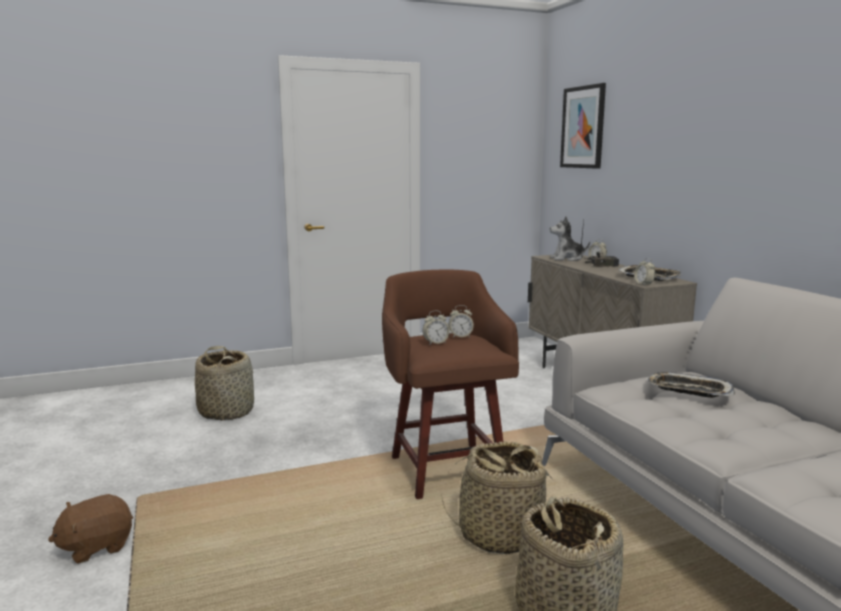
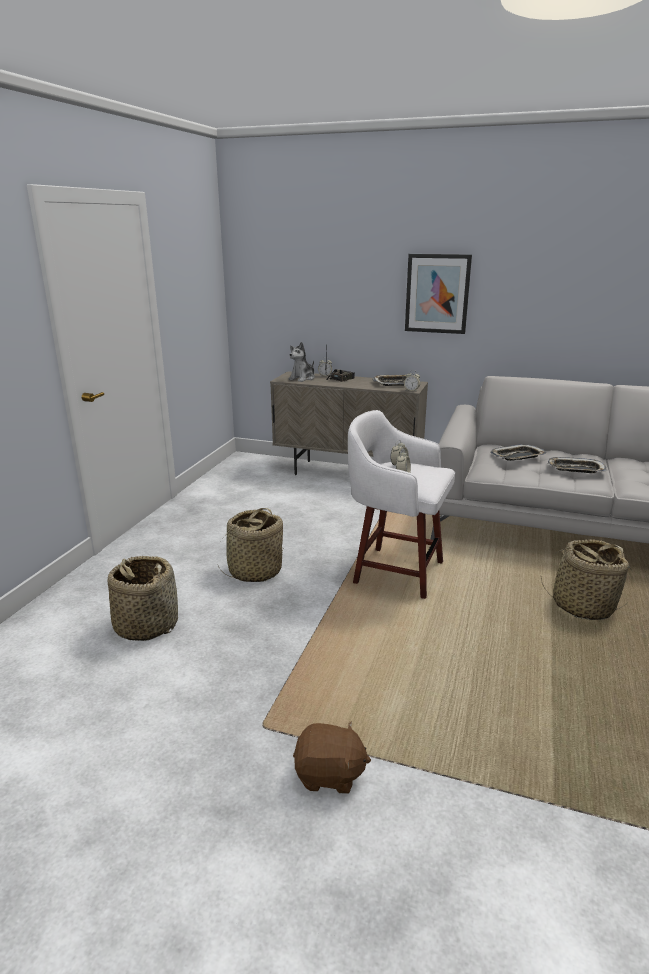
camera: 50 degrees left, 10 degrees up
brown plush toy [48,494,133,564] -> brown plush toy turned 90 degrees counterclockwise [293,721,371,794]
brown stool [382,270,519,499] -> white stool [348,410,455,599]
basket [441,441,553,554] -> basket moved to [218,508,283,582]
picture [560,83,606,169] -> picture moved to [405,254,472,334]
none -> tray [548,457,607,473]

